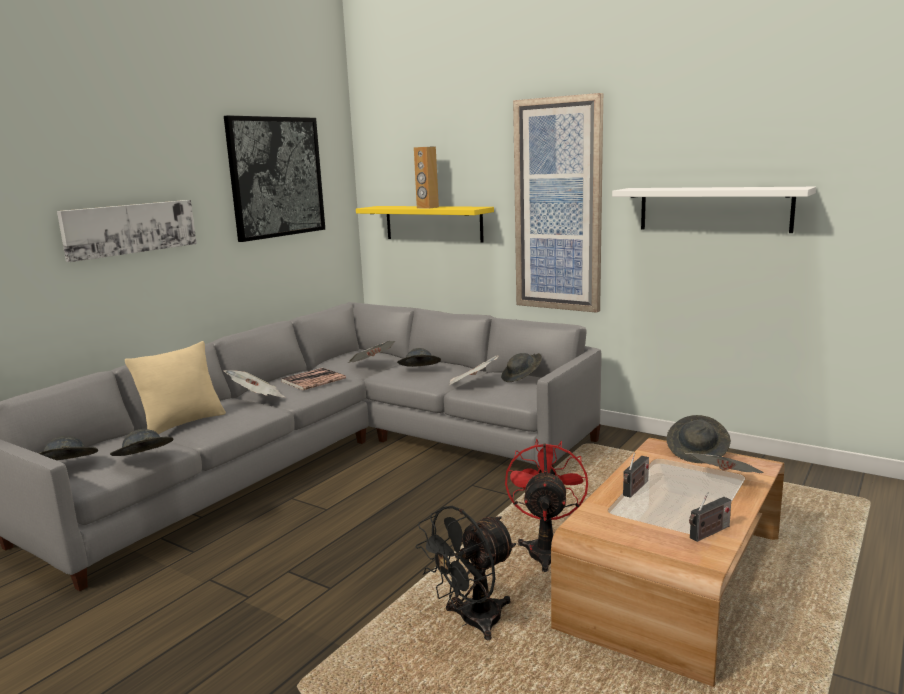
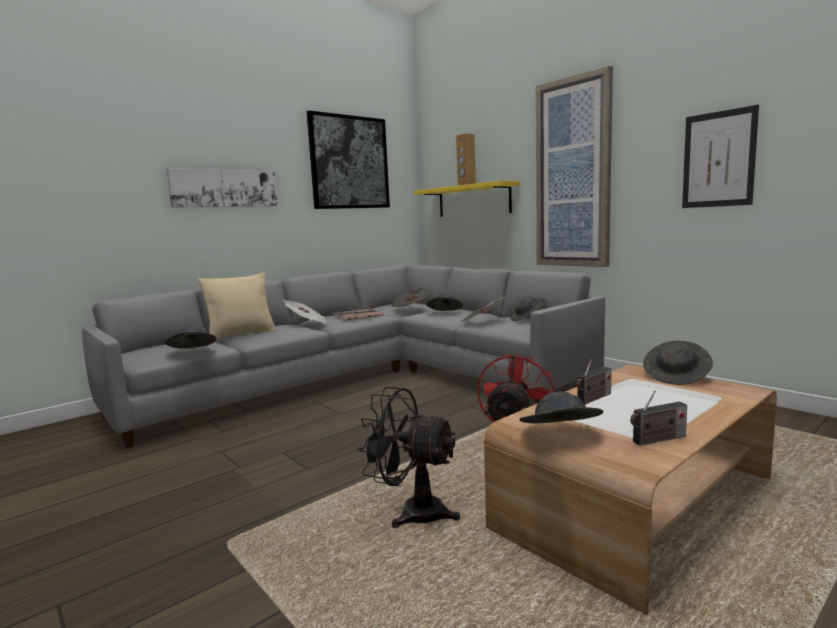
camera: 15 degrees right, 5 degrees down
grey hat [38,436,98,460] -> grey hat moved to [519,392,604,423]
black fan [415,506,516,640] -> black fan turned 45 degrees clockwise [357,387,460,528]
white shelf [612,187,816,233] -> picture [682,105,759,208]
newspaper [686,453,764,474] -> none

